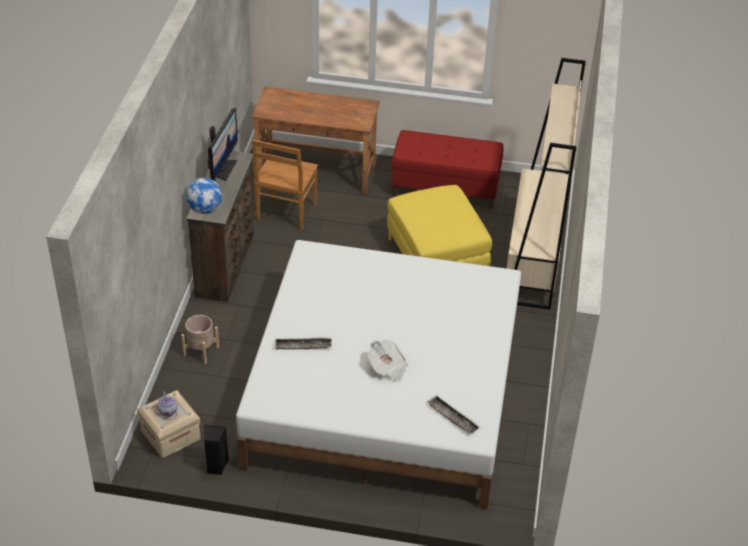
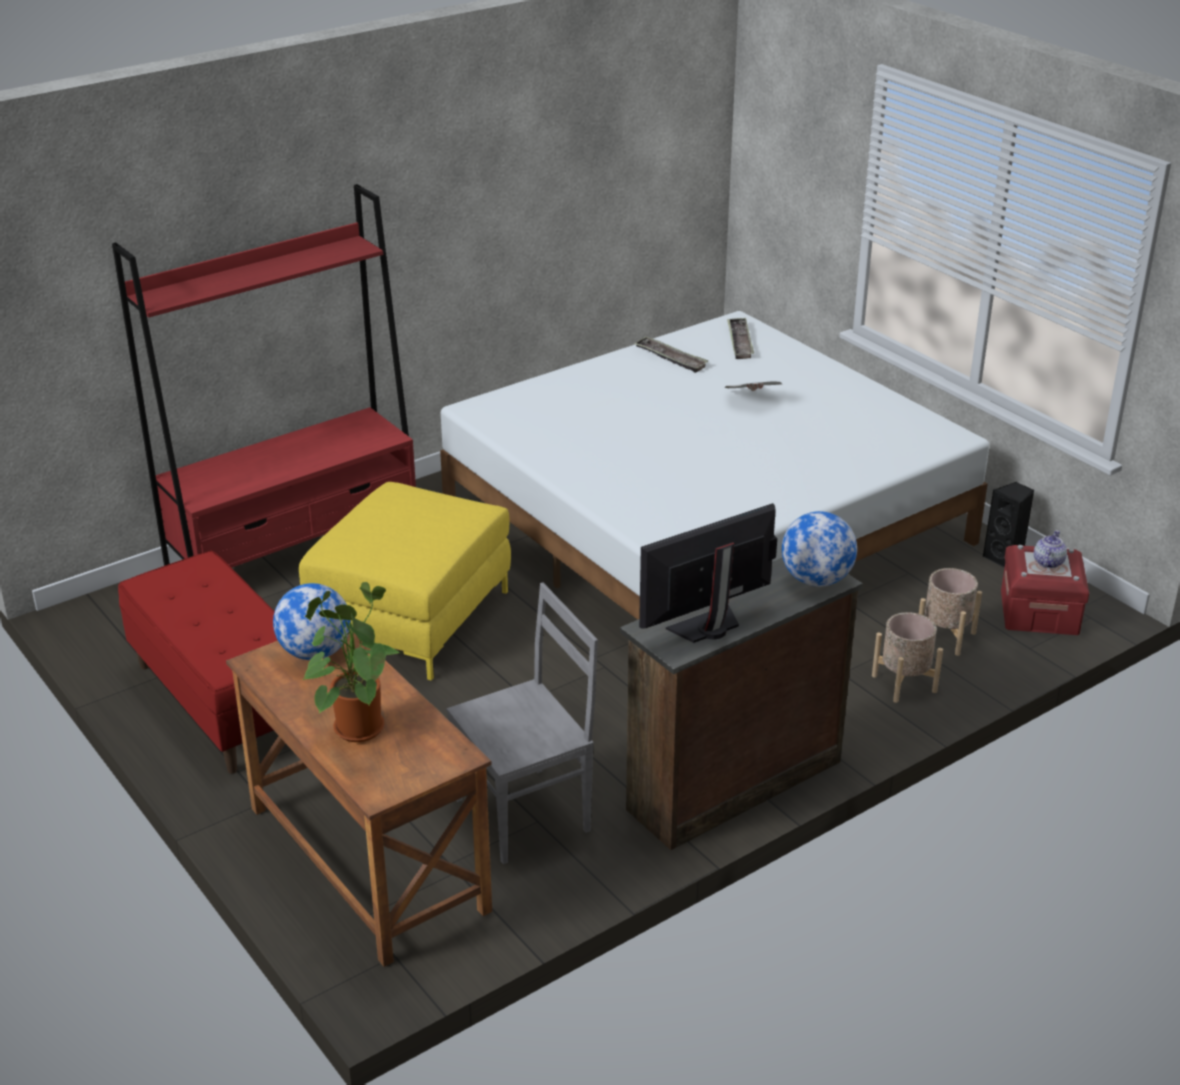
camera: 135 degrees left, 10 degrees down
beige storage box [137,390,200,458] -> red storage box [1001,545,1089,635]
brown chair [252,140,318,230] -> grey chair [446,582,598,864]
tray [275,337,332,350] -> tray moved to [633,336,709,373]
beige bookcase [507,58,586,310] -> red bookcase [112,184,416,568]
none -> globe [273,583,351,660]
none -> potted plant [302,582,401,742]
none -> beige planter [919,568,982,656]

